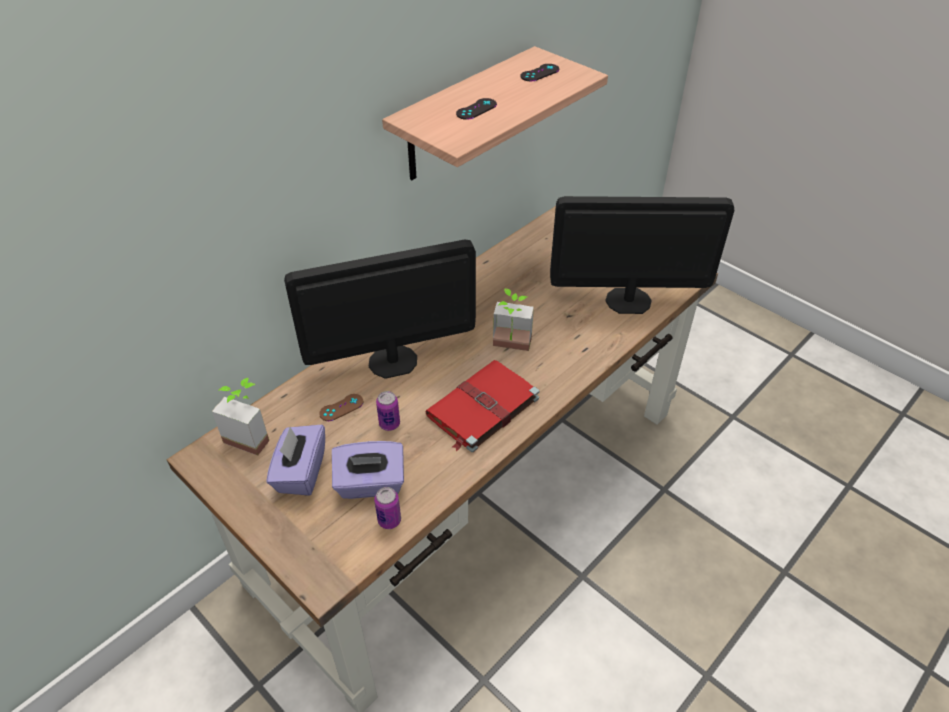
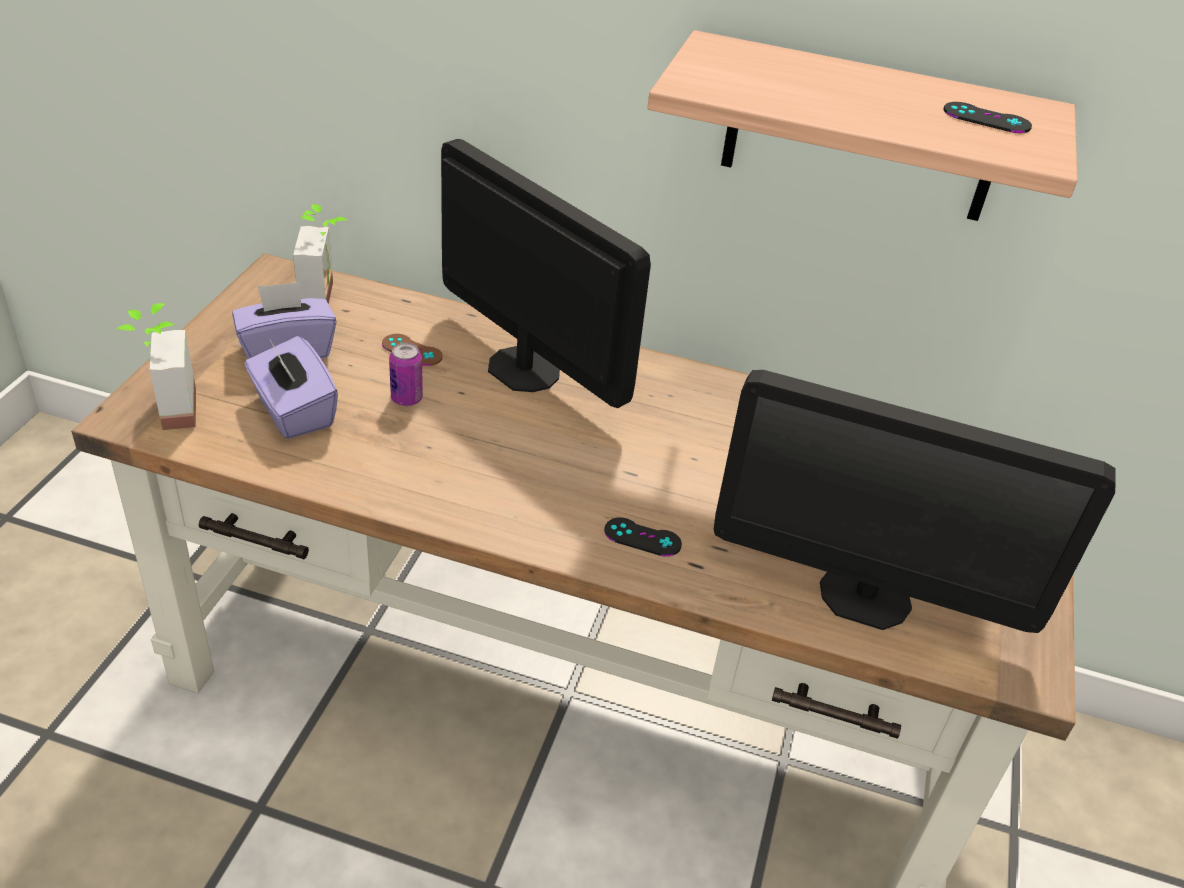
camera: 60 degrees right, 5 degrees down
can [374,487,401,529] -> none
red book [425,360,539,452] -> none
black game controller [456,98,497,120] -> black game controller moved to [604,517,682,557]
potted plant [493,288,534,351] -> potted plant moved to [116,303,196,430]
monitor [550,196,734,314] -> monitor turned 135 degrees clockwise [714,370,1116,633]

